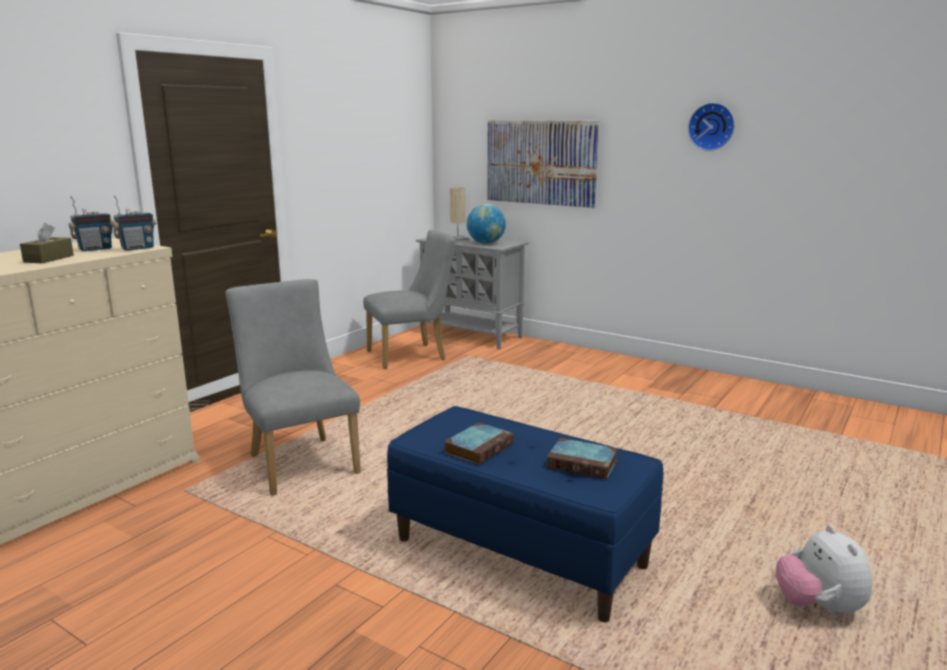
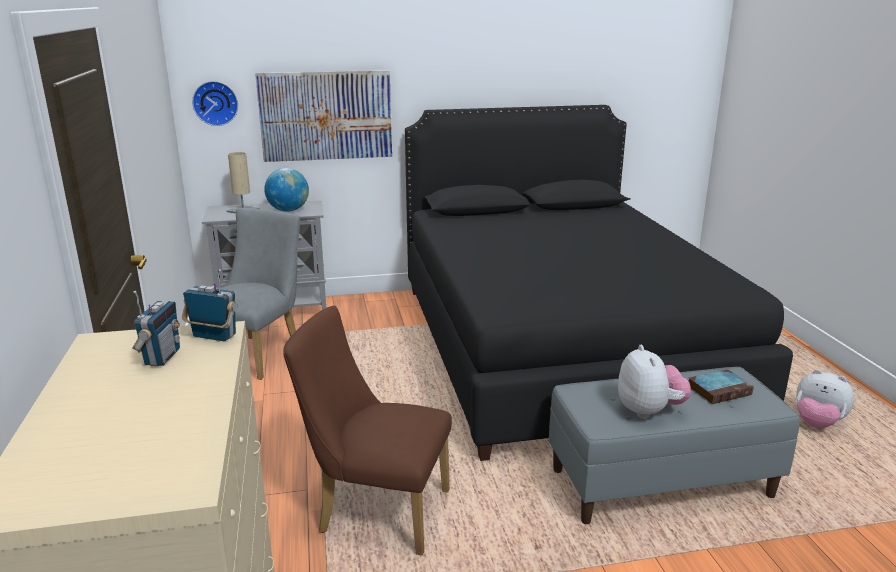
camera: 45 degrees left, 5 degrees up
brown tissue box [20,223,74,263] -> none
radio [112,196,156,251] -> radio turned 75 degrees counterclockwise [182,269,237,341]
grey chair [226,279,361,496] -> brown chair [283,306,452,555]
blue bench [387,406,663,622] -> grey bench [549,367,800,524]
book [444,422,514,465] -> plush toy [618,345,691,419]
wall clock [688,103,735,151] -> wall clock moved to [192,81,238,126]
none -> black bed [405,105,793,461]

